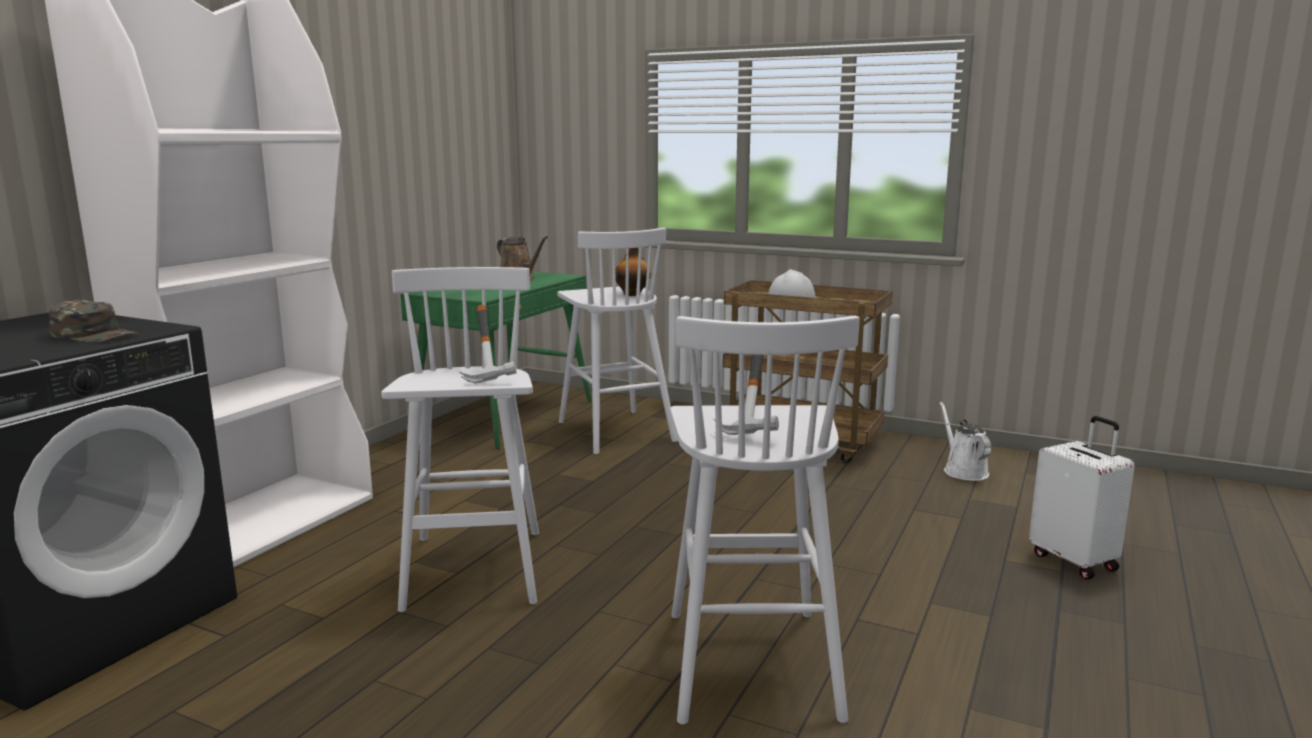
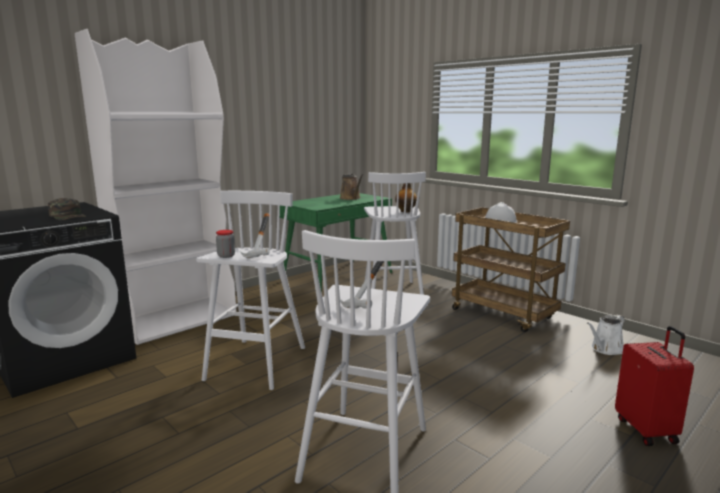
camera: 20 degrees right, 0 degrees up
white watering can [940,402,991,481] -> white watering can turned 135 degrees counterclockwise [587,315,625,355]
white suitcase [1029,416,1135,580] -> red suitcase [615,326,694,446]
none -> jar [216,230,235,258]

